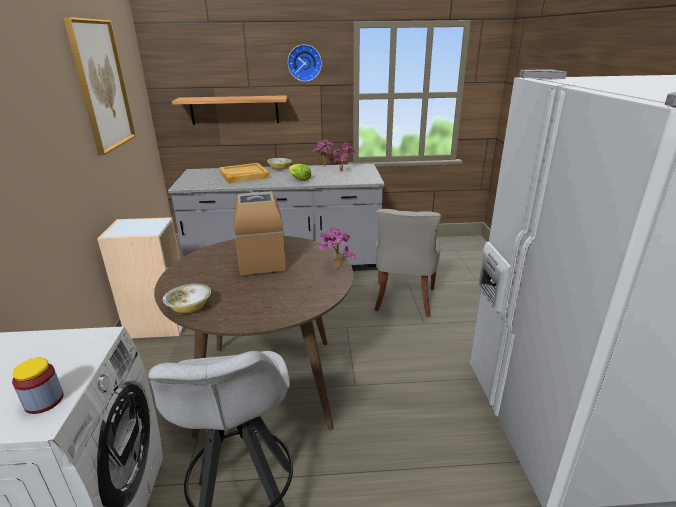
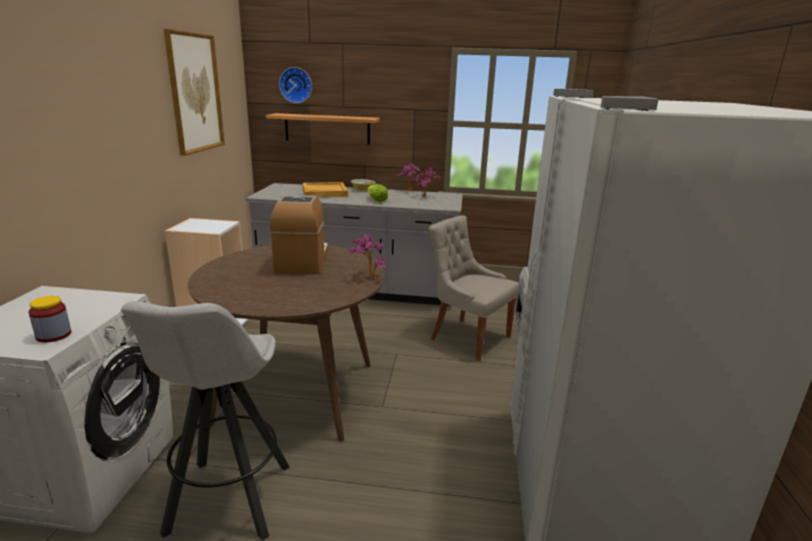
camera: 10 degrees right, 5 degrees down
bowl [163,284,211,313] -> none
wall clock [288,44,322,82] -> wall clock moved to [279,67,312,103]
grey chair [374,209,441,317] -> grey chair turned 105 degrees clockwise [429,215,519,361]

